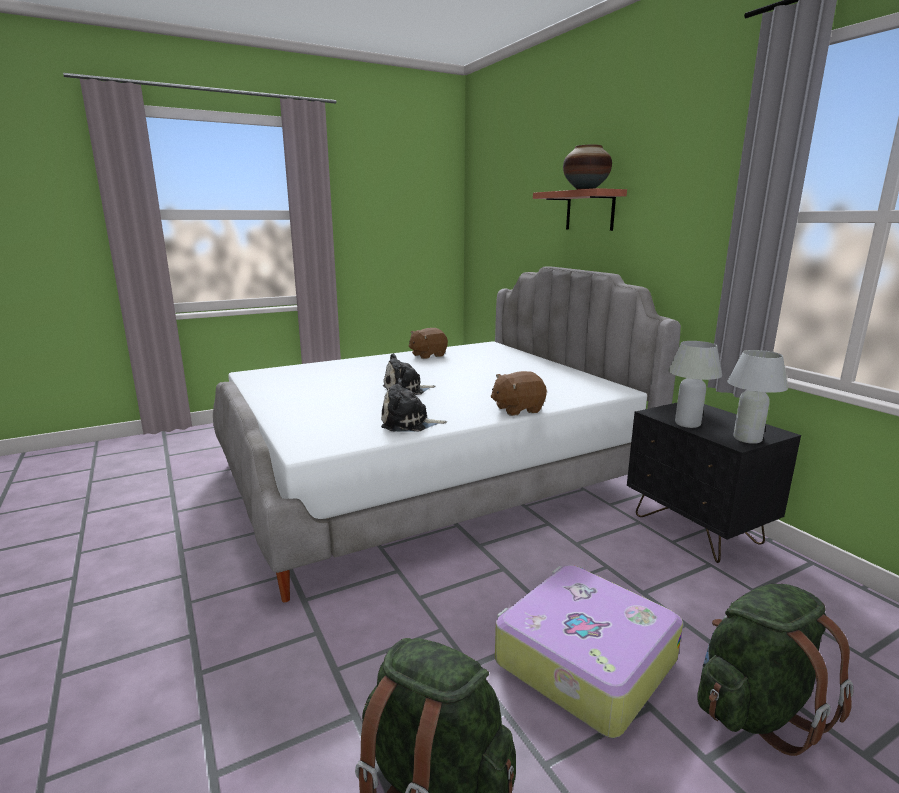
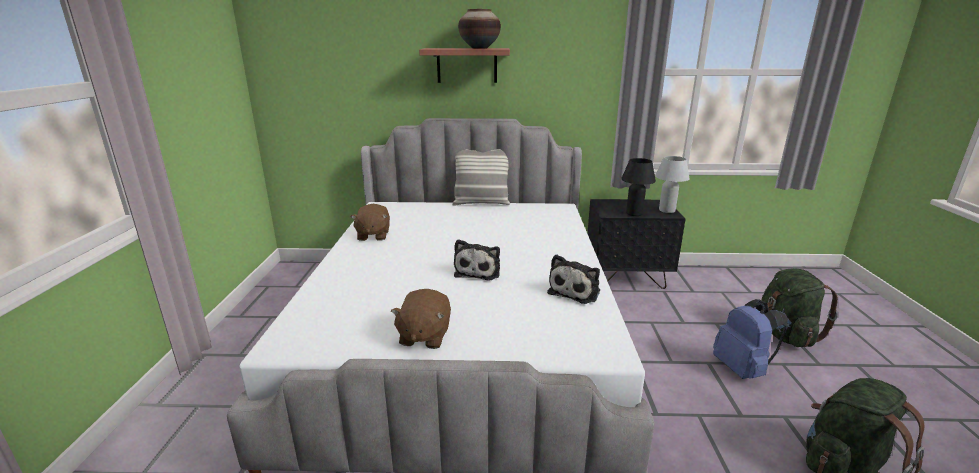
camera: 60 degrees left, 5 degrees up
brown plush toy [491,371,547,416] -> brown plush toy moved to [391,289,451,349]
suitcase [495,565,683,738] -> blue backpack [713,299,788,379]
white table lamp [668,341,722,428] -> black table lamp [621,158,656,216]
none -> pillow [452,149,510,206]

